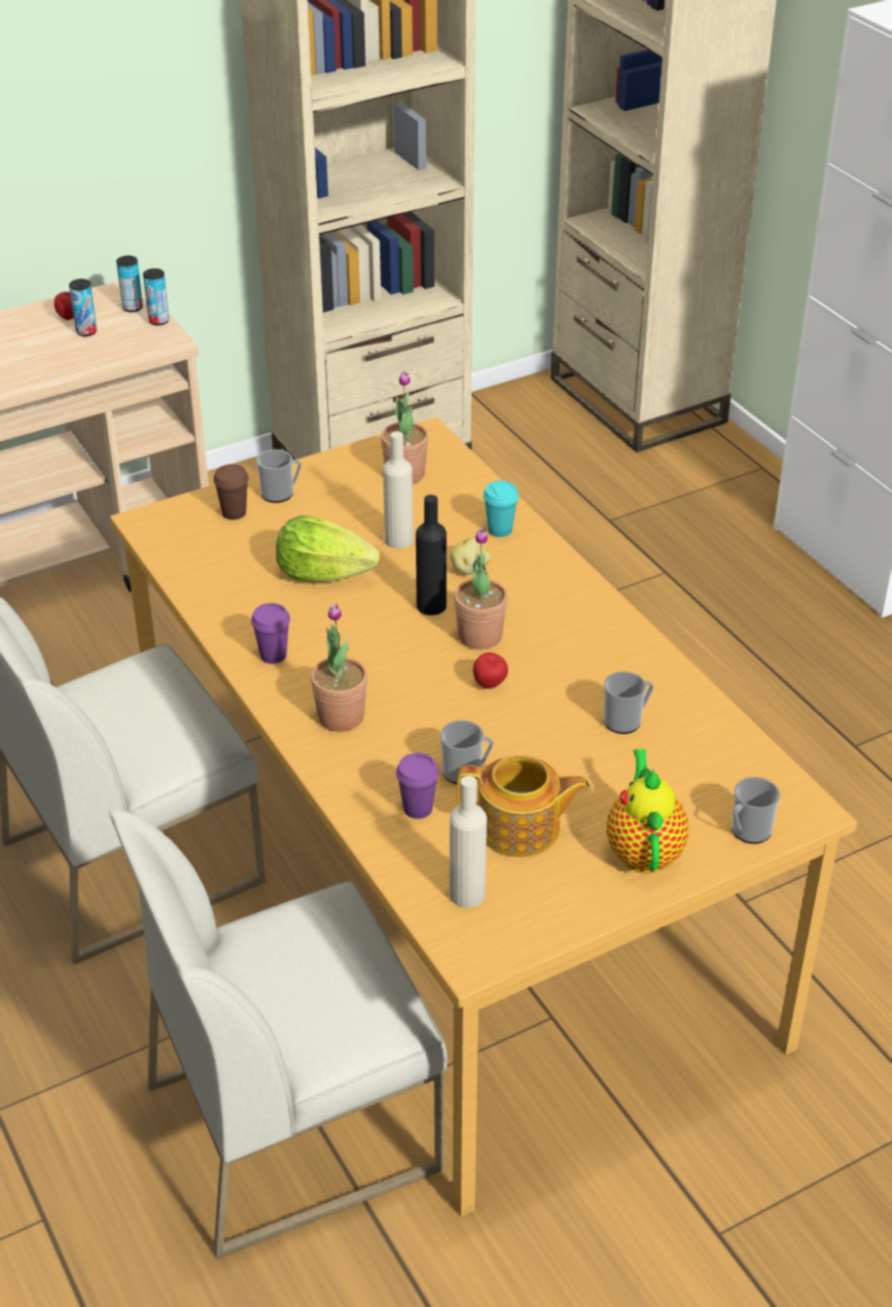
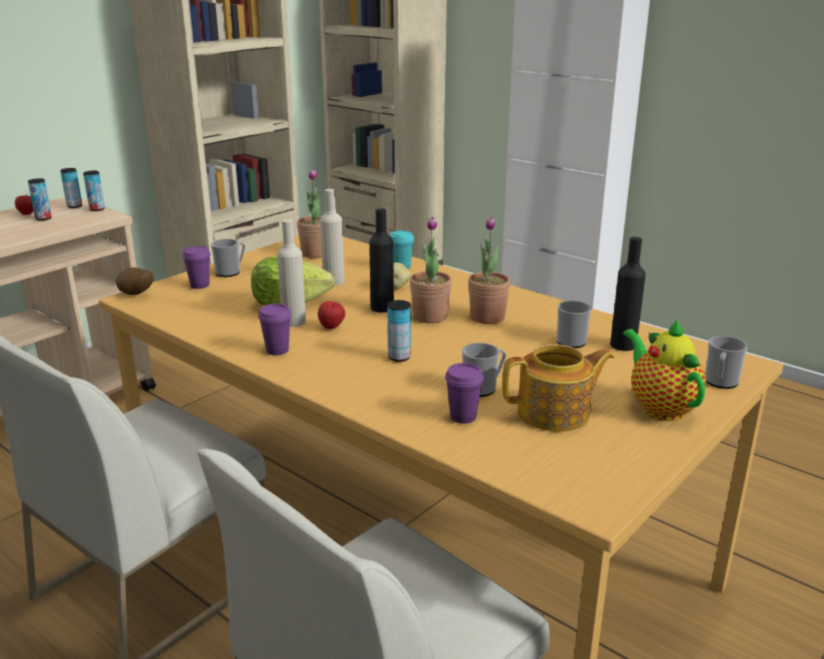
camera: 20 degrees left, 15 degrees down
brown cup [213,464,249,520] -> purple cup [182,246,211,289]
potted plant [311,603,368,732] -> potted plant moved to [468,216,510,324]
beige bottle [450,776,487,908] -> beige bottle moved to [277,219,306,327]
apple [473,653,508,689] -> apple moved to [318,301,345,329]
none -> potato [116,267,154,295]
none -> can [387,300,411,362]
none -> black bottle [610,237,646,351]

